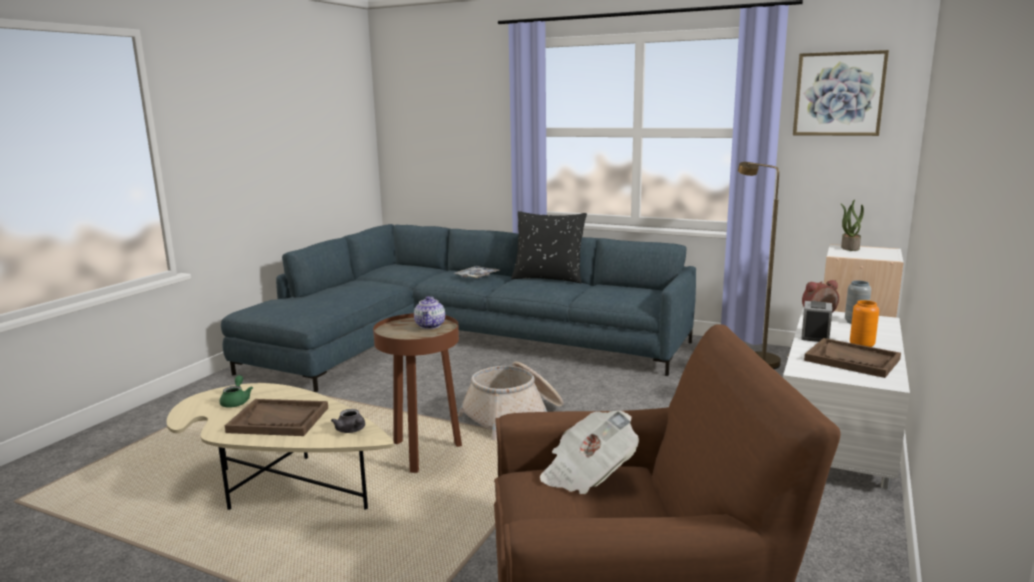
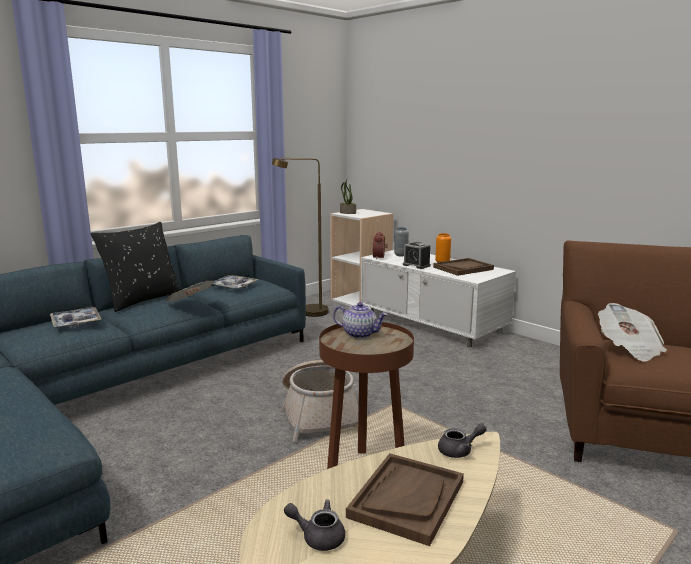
camera: 70 degrees left, 0 degrees up
green teapot [220,375,253,408] -> grey teapot [284,499,345,551]
picture [793,50,889,136] -> none
none -> newspaper [165,281,214,302]
none -> tray [213,275,259,289]

